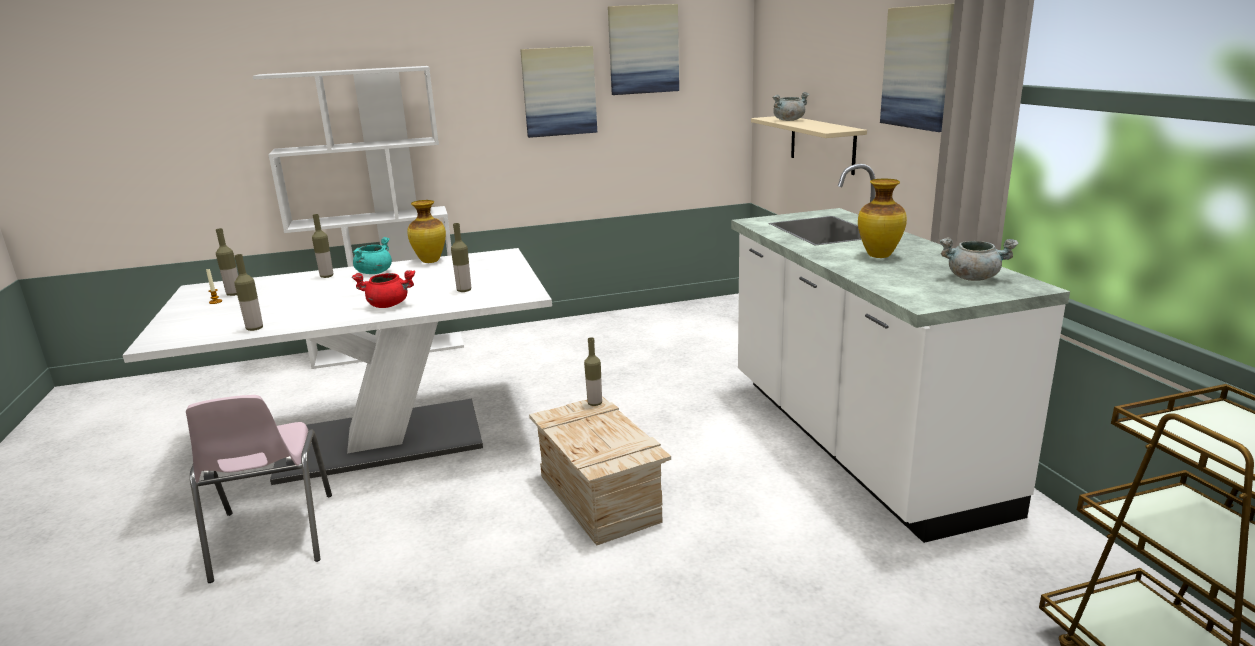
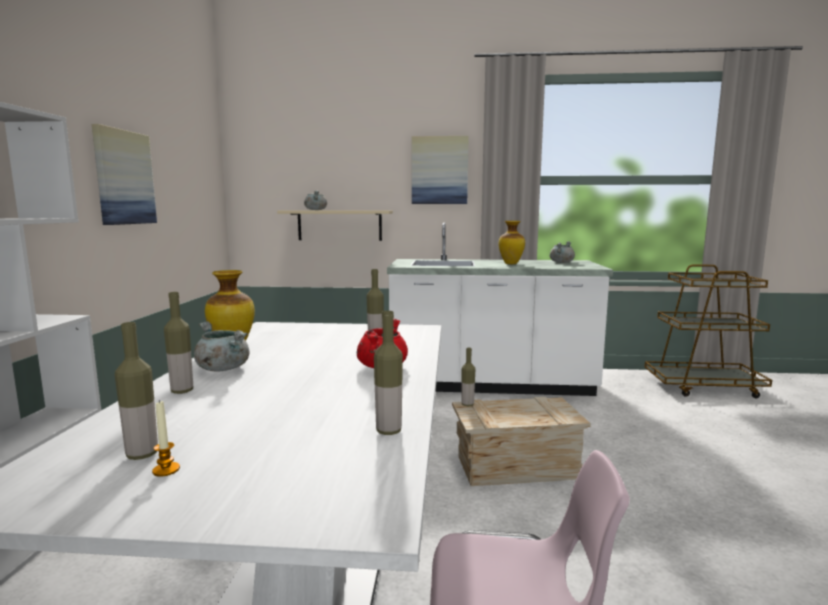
camera: 70 degrees left, 10 degrees down
turquoise cooking pot [353,237,392,274] -> grey cooking pot [194,321,250,371]
picture [608,4,679,95] -> none

